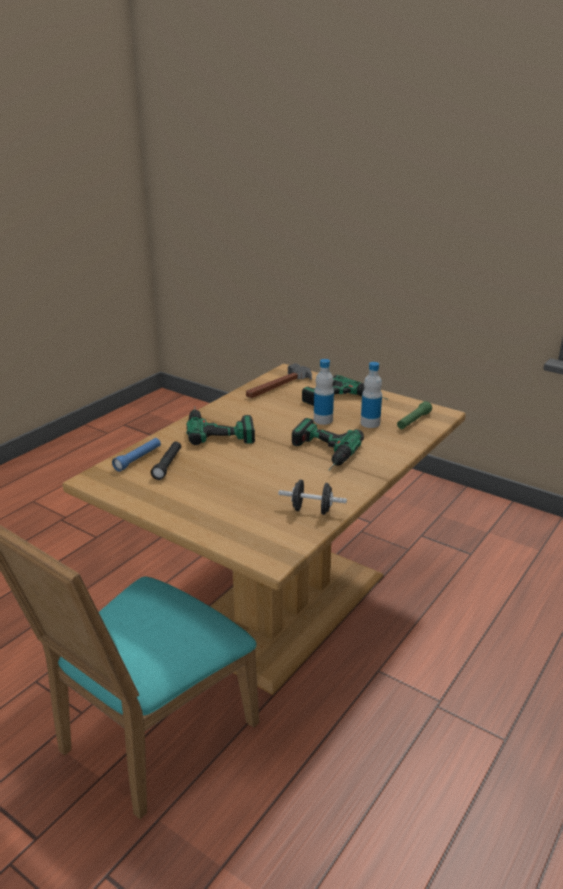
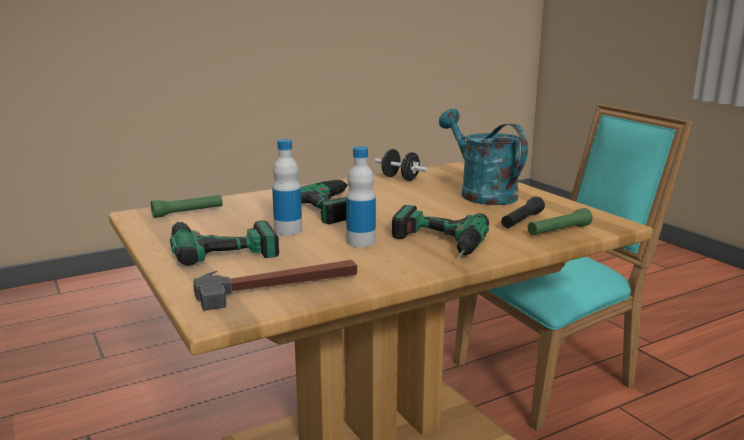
camera: 155 degrees left, 10 degrees down
blue flashlight [112,438,161,472] -> green flashlight [528,208,592,235]
bottle [361,362,382,428] -> bottle moved to [346,146,376,247]
none -> turquoise watering can [439,109,528,205]

